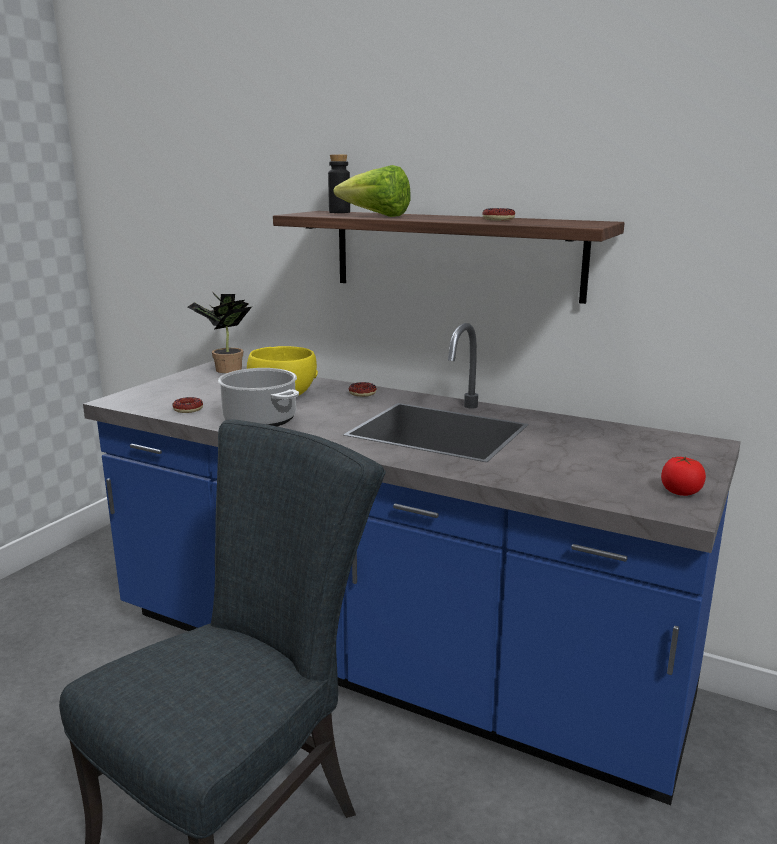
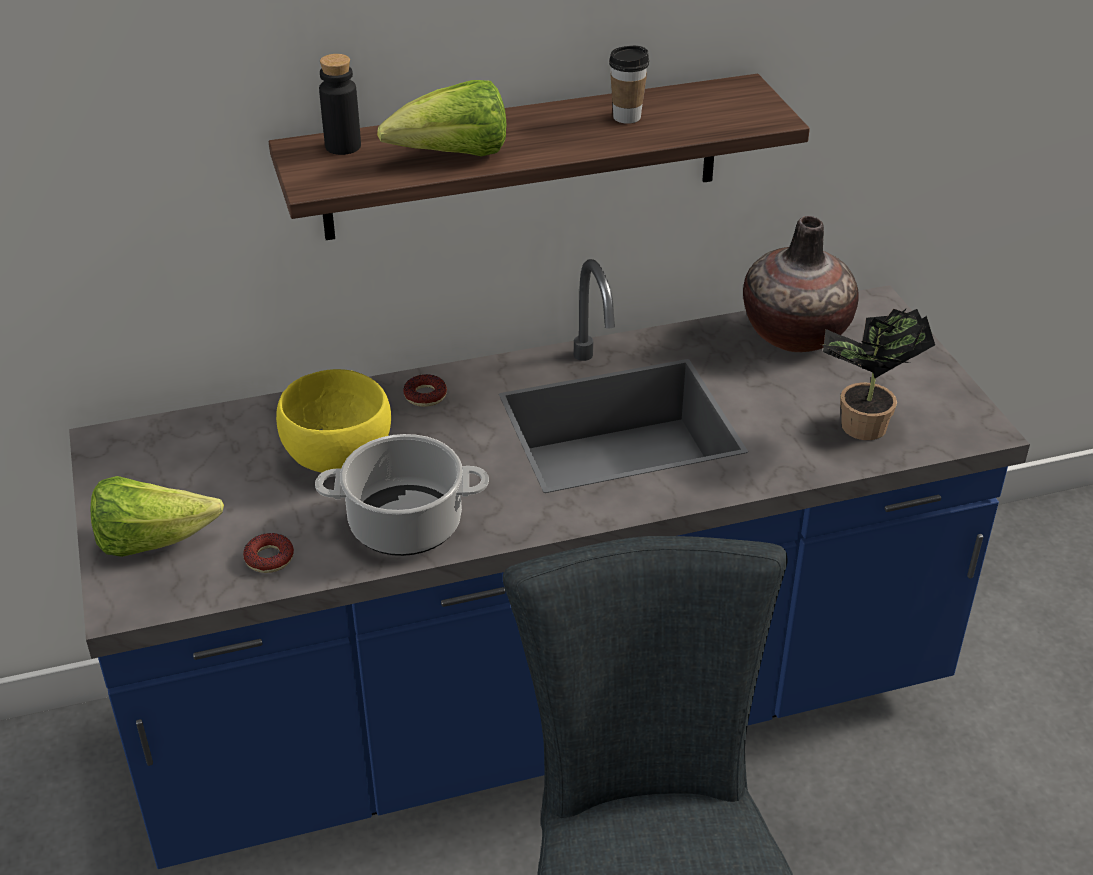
camera: 45 degrees left, 20 degrees up
potted plant [188,291,252,373] -> potted plant moved to [821,309,935,440]
donut [482,208,515,221] -> cup [609,46,649,124]
tomato [661,456,706,496] -> none
none -> lettuce [91,476,224,557]
none -> vase [743,216,859,352]

